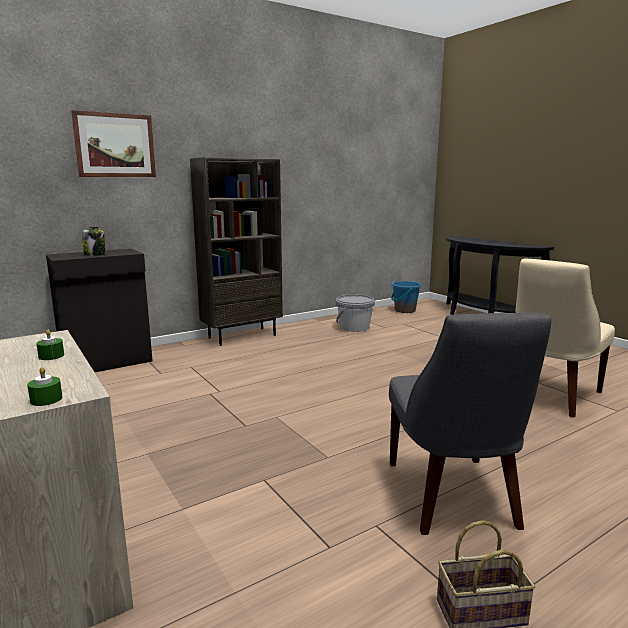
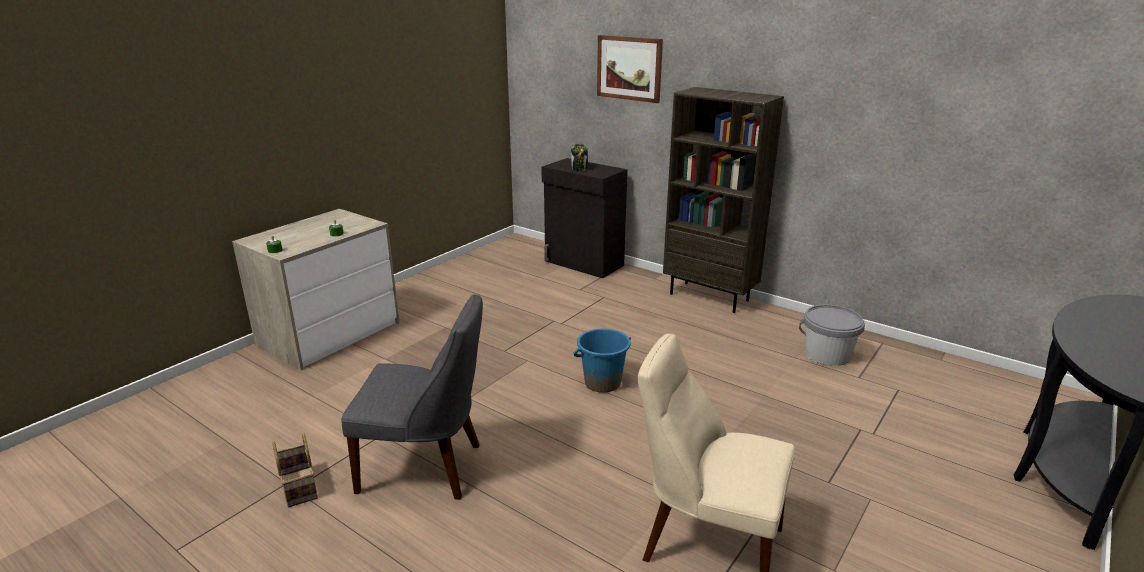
camera: 70 degrees right, 10 degrees up
grey chair [389,313,551,535] -> grey chair turned 150 degrees counterclockwise [341,294,483,500]
blue bucket [391,281,422,313] -> blue bucket moved to [574,329,631,393]

